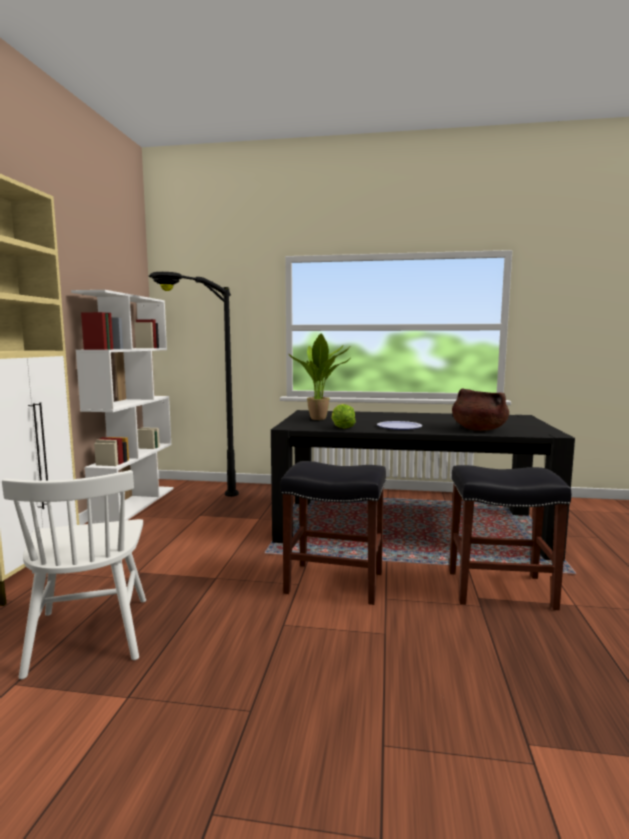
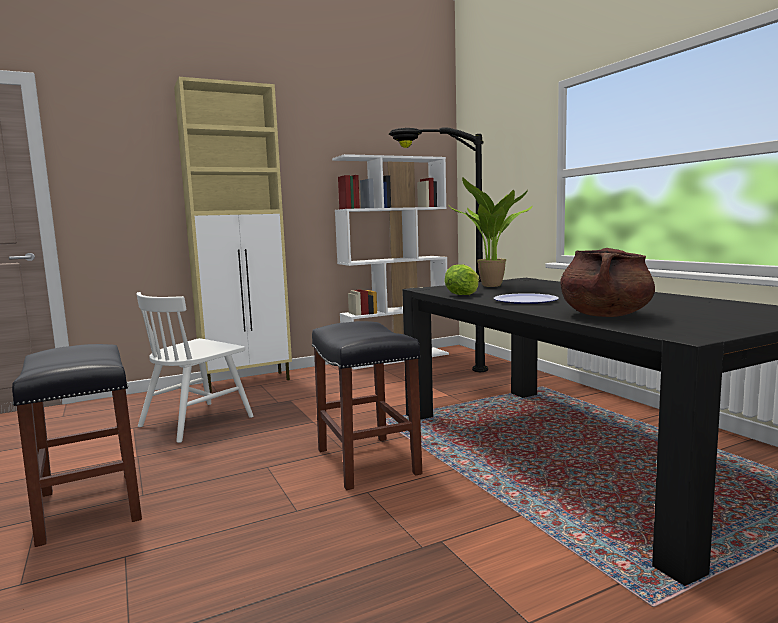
camera: 55 degrees right, 0 degrees up
black stool [449,465,571,610] -> black stool moved to [12,344,142,547]

